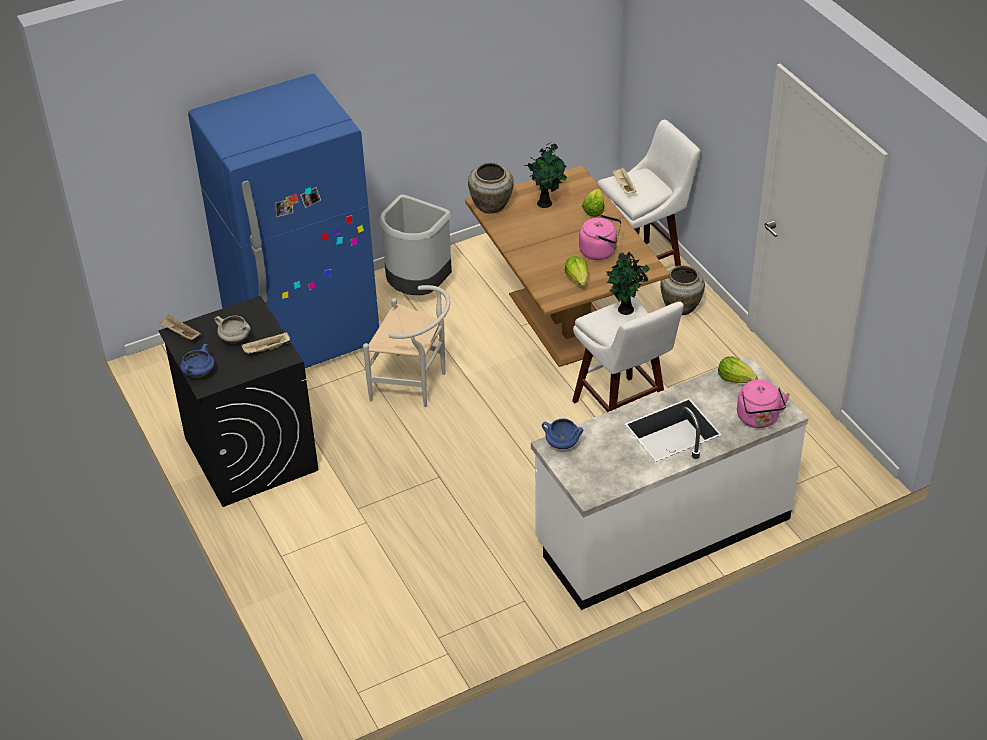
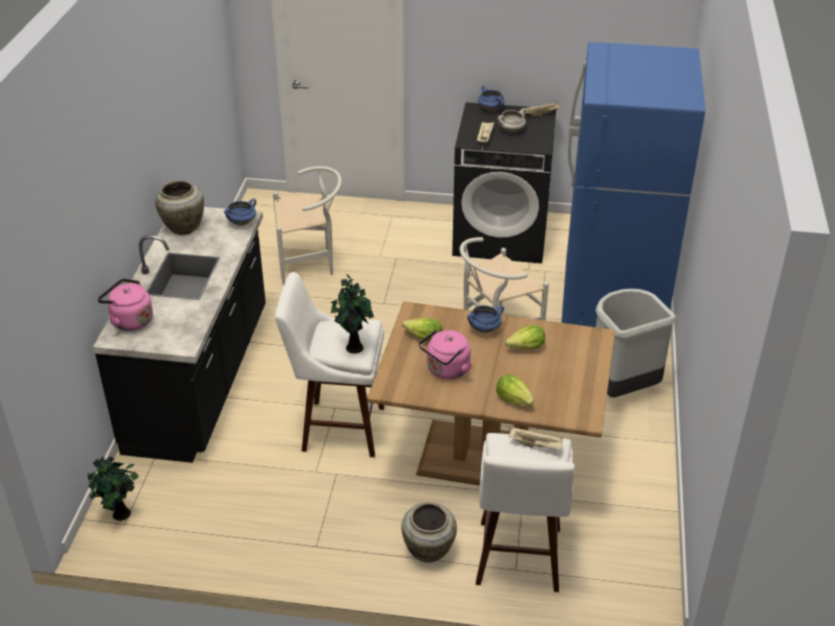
camera: 125 degrees right, 5 degrees down
beige vase [468,163,514,214] -> beige vase moved to [155,181,204,235]
potted plant [525,143,567,208] -> potted plant moved to [87,456,139,521]
white counter [531,356,808,610] -> black counter [93,207,266,463]
lettuce [718,356,758,383] -> lettuce moved to [505,325,545,349]
none -> white chair [273,166,342,285]
none -> blue cooking pot [467,305,504,333]

